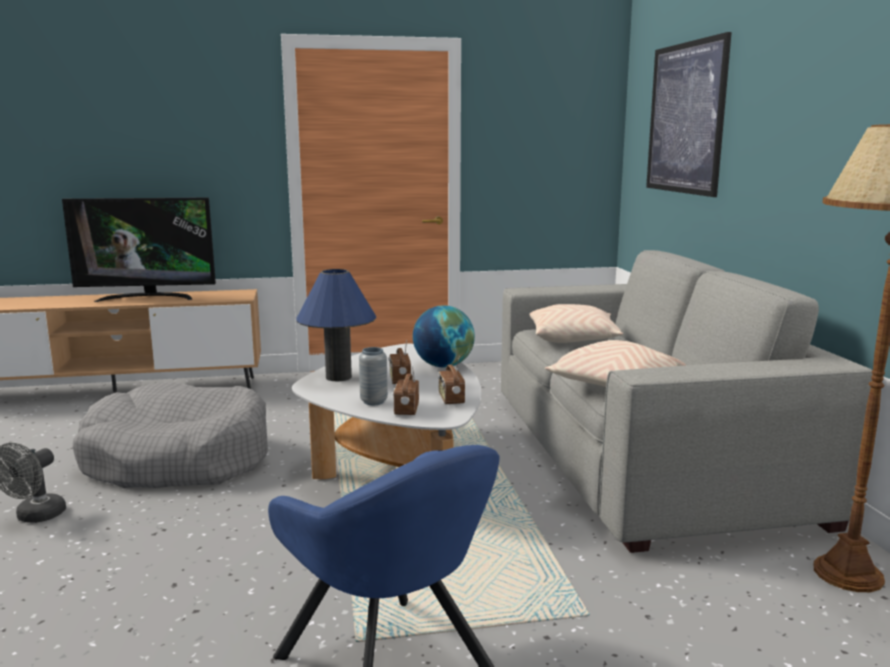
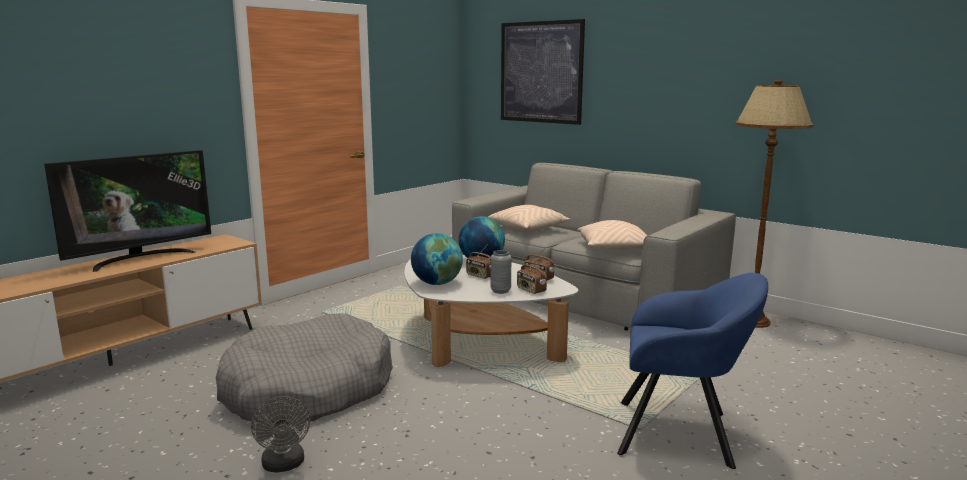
camera: 40 degrees left, 0 degrees up
blue table lamp [296,269,376,381] -> globe [411,233,463,285]

